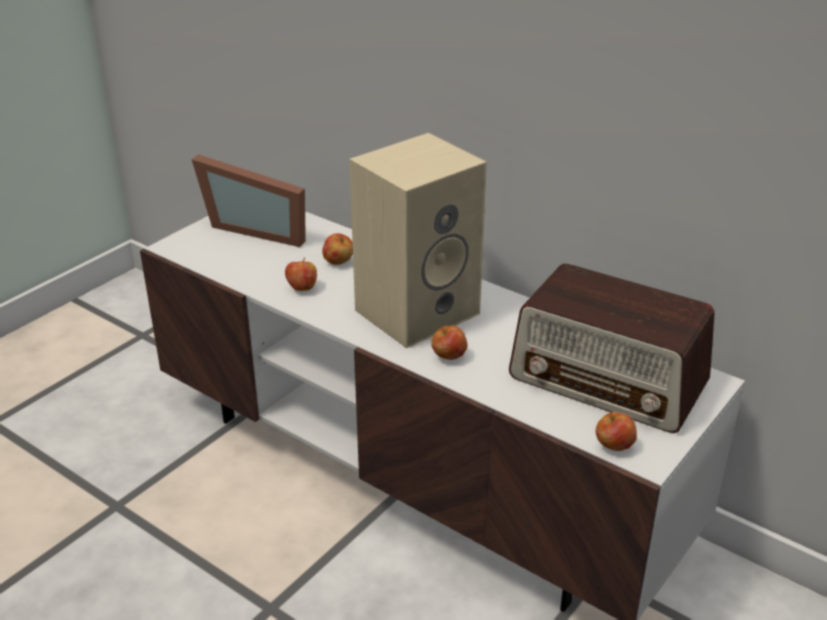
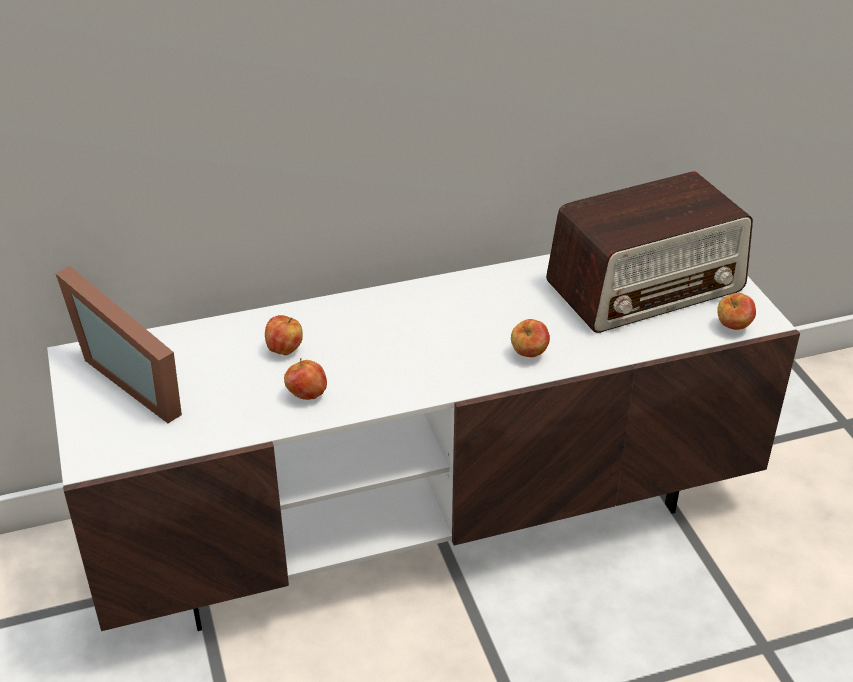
camera: 55 degrees left, 5 degrees up
picture frame [192,154,306,247] -> picture frame turned 75 degrees clockwise [55,266,182,423]
beige speaker [349,133,487,348] -> none

